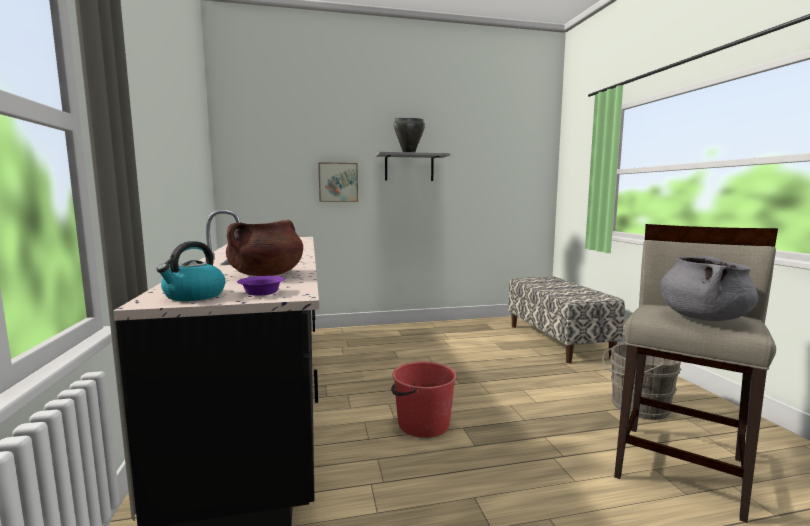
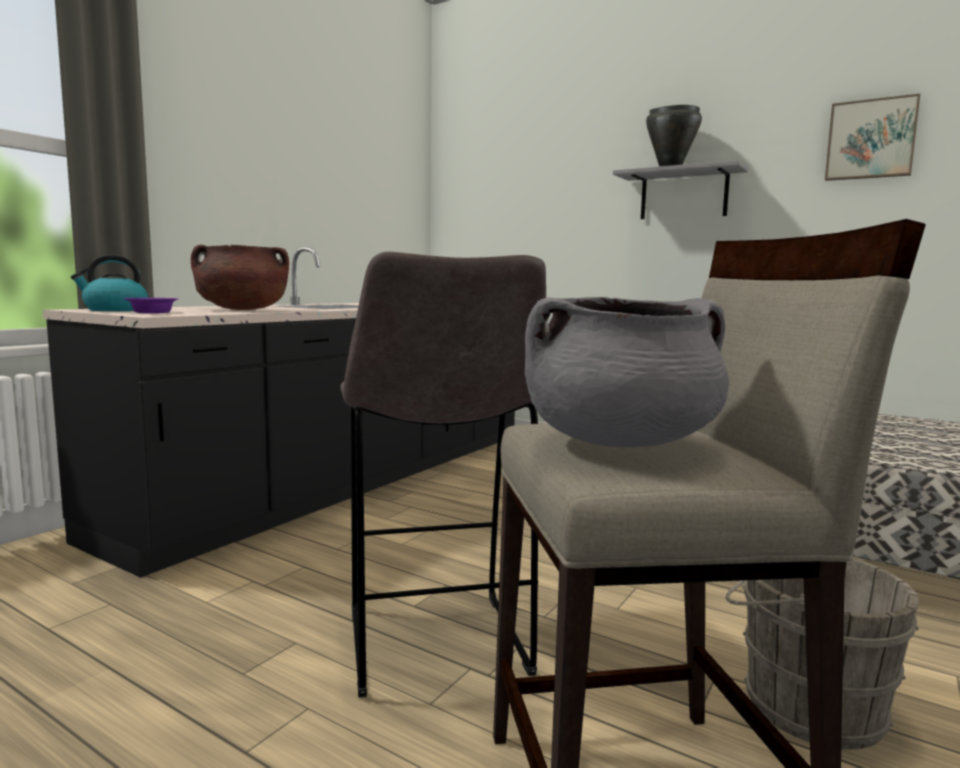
camera: 45 degrees right, 0 degrees up
picture [318,162,358,202] -> picture moved to [825,93,921,181]
red bucket [391,361,457,438] -> none
none -> grey stool [340,252,546,697]

